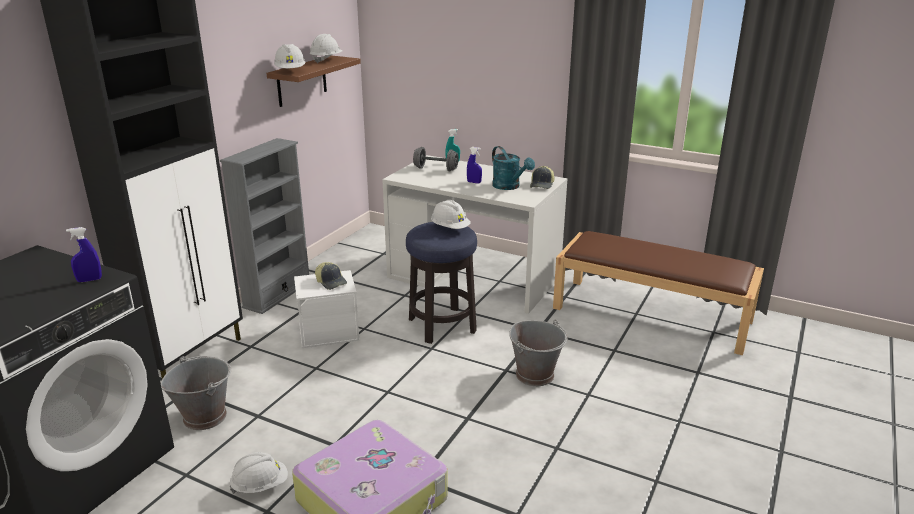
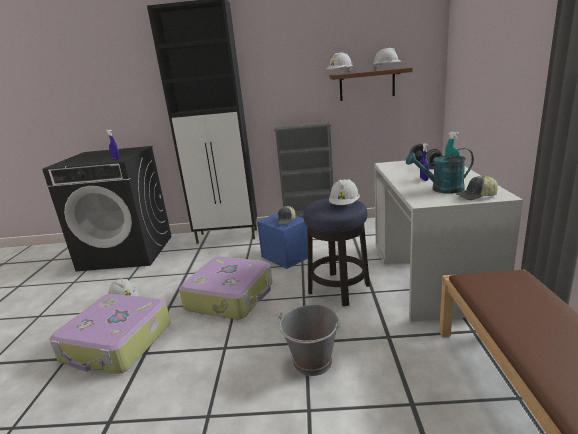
camera: 65 degrees right, 5 degrees down
grey bucket [161,356,231,430] -> none
white storage box [294,270,360,348] -> blue storage box [257,213,308,269]
turquoise watering can [492,146,535,190] -> turquoise watering can turned 60 degrees clockwise [406,148,474,194]
none -> suitcase [179,256,272,320]

